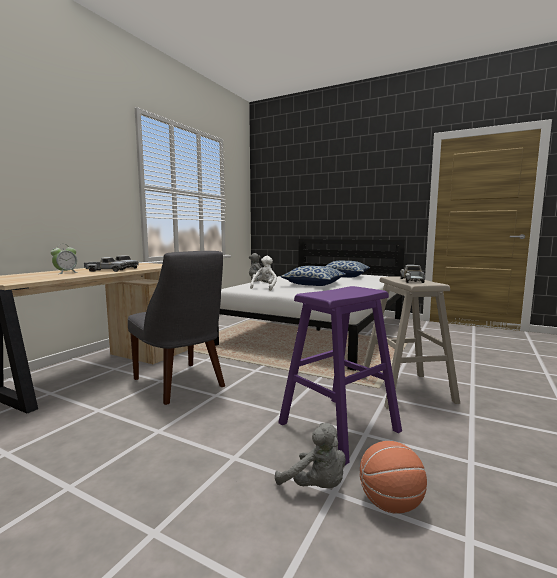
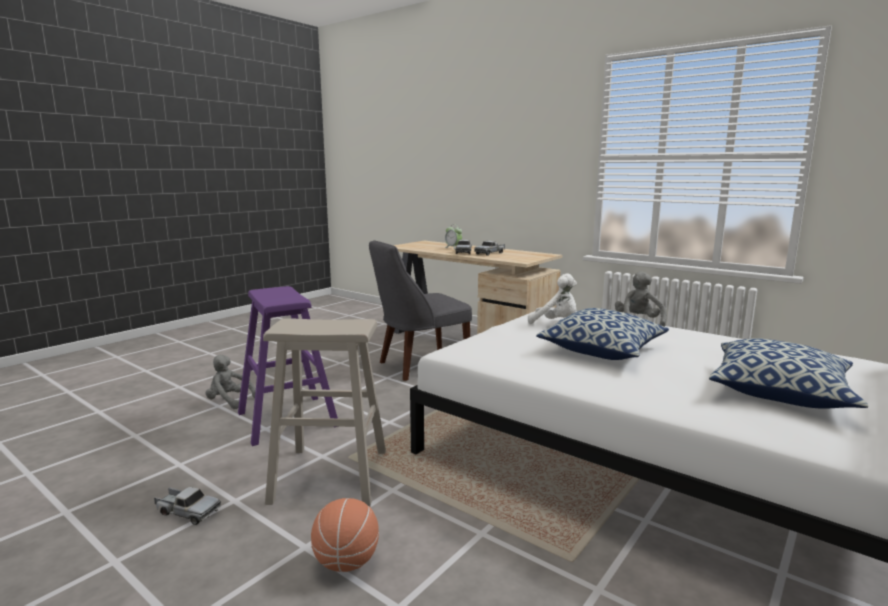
camera: 100 degrees right, 5 degrees up
grey plush toy [275,423,346,488] -> grey plush toy turned 60 degrees clockwise [205,355,256,409]
basketball [360,441,427,514] -> basketball moved to [311,498,379,572]
toy truck [400,265,425,283] -> toy truck moved to [154,487,221,525]

